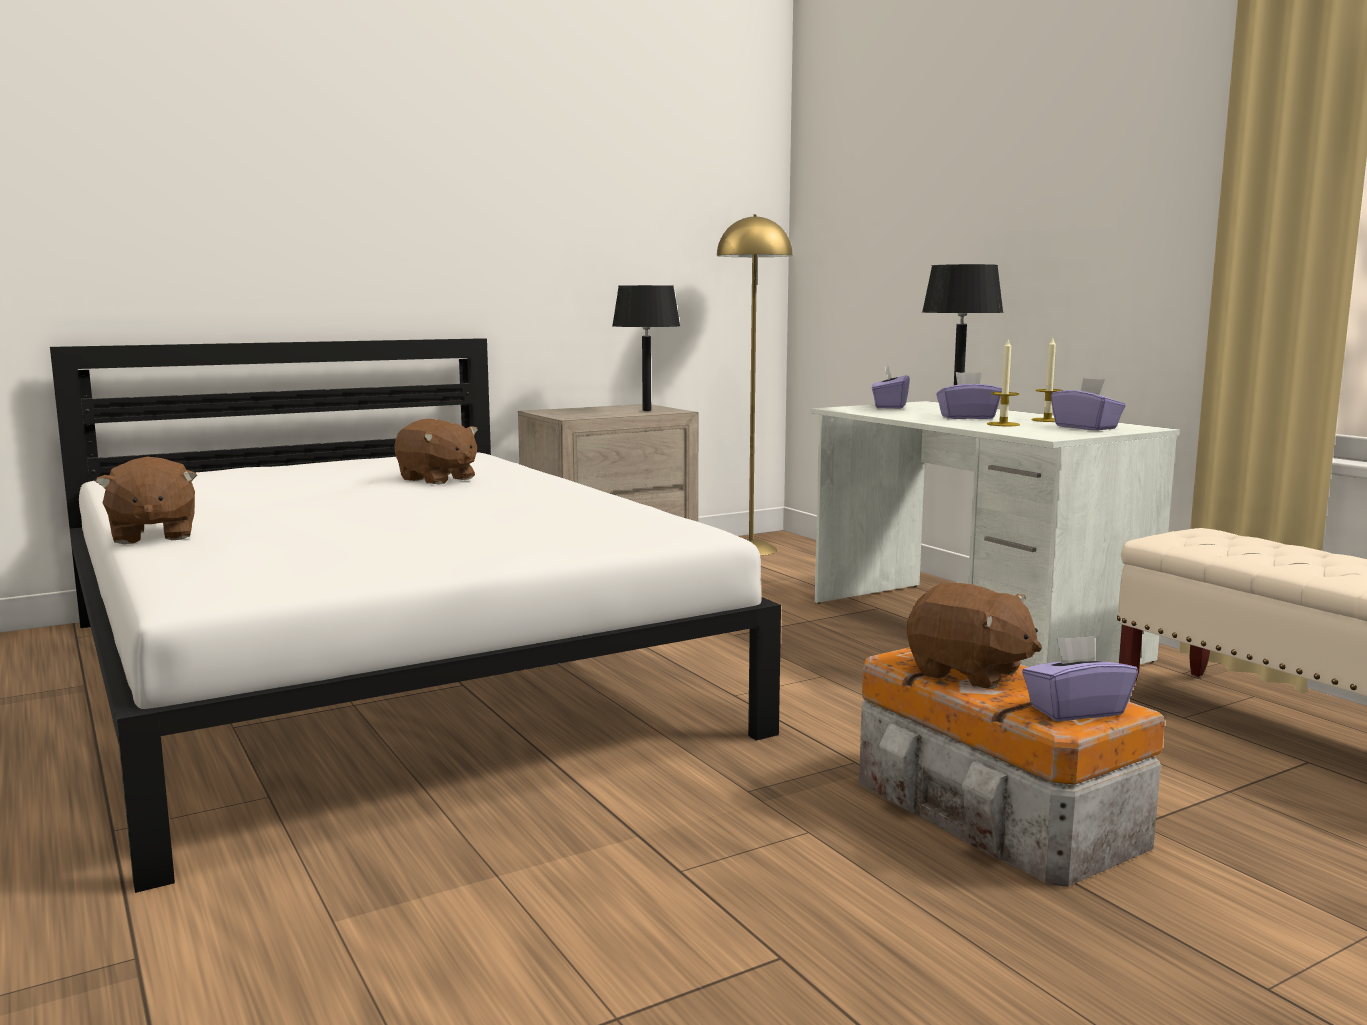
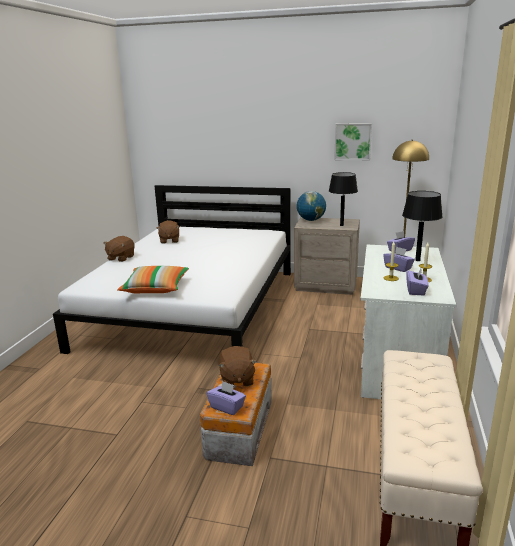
camera: 45 degrees right, 10 degrees up
brown plush toy [394,419,478,485] -> brown plush toy moved to [157,220,180,244]
none -> pillow [117,266,189,293]
none -> globe [297,191,326,221]
none -> picture [334,123,372,160]

